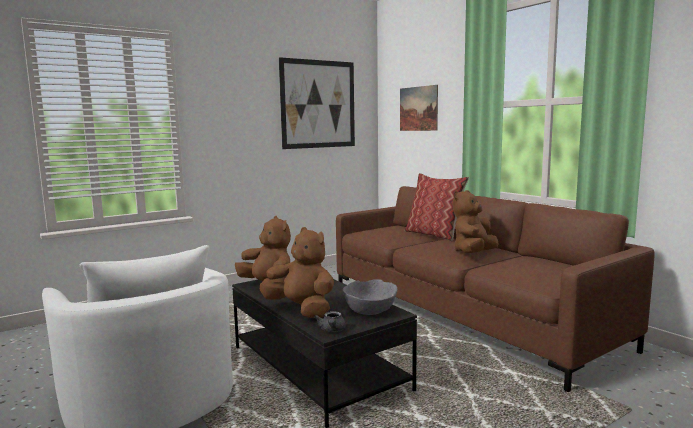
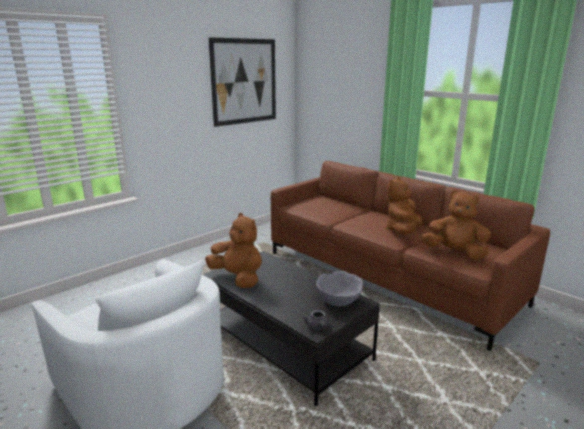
camera: 10 degrees left, 10 degrees up
brown plush toy [260,227,334,318] -> brown plush toy moved to [421,190,491,260]
picture [400,85,438,131] -> none
pillow [405,173,469,241] -> none

